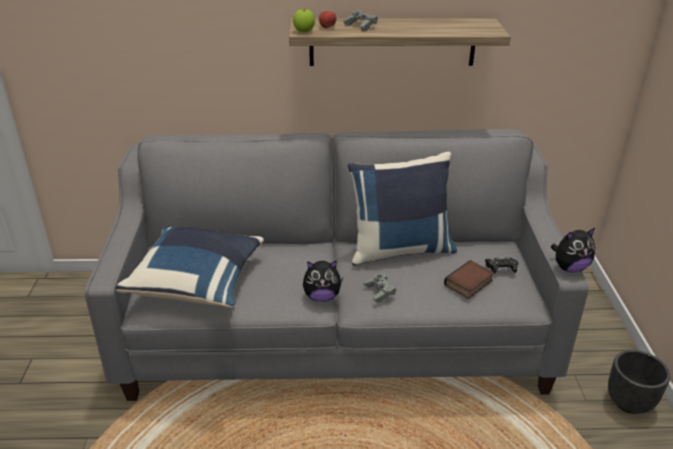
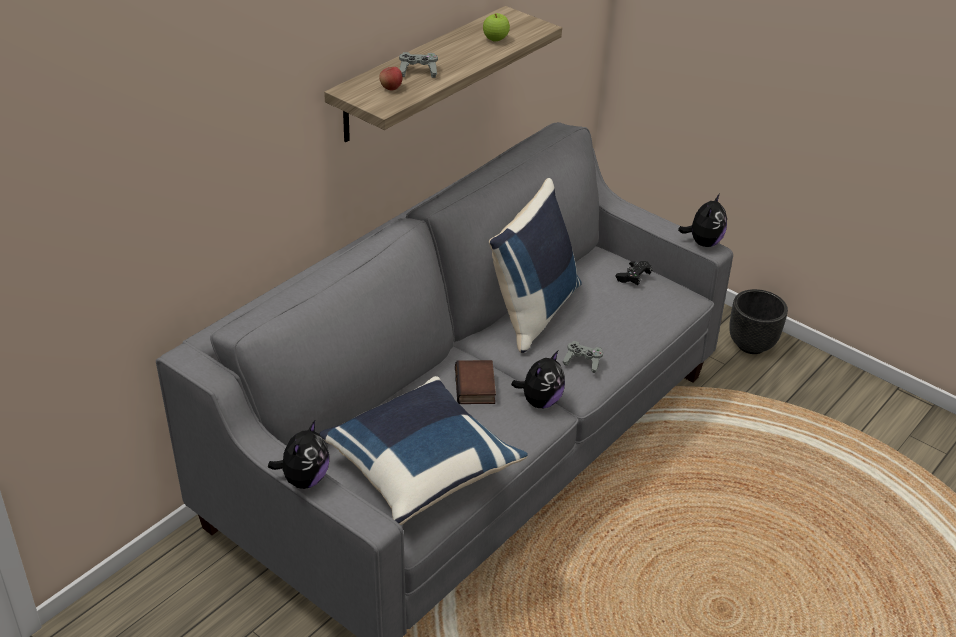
camera: 50 degrees left, 5 degrees up
apple [293,9,315,32] -> apple moved to [483,13,510,41]
book [444,260,494,299] -> book moved to [455,360,496,404]
none -> plush toy [268,420,329,489]

